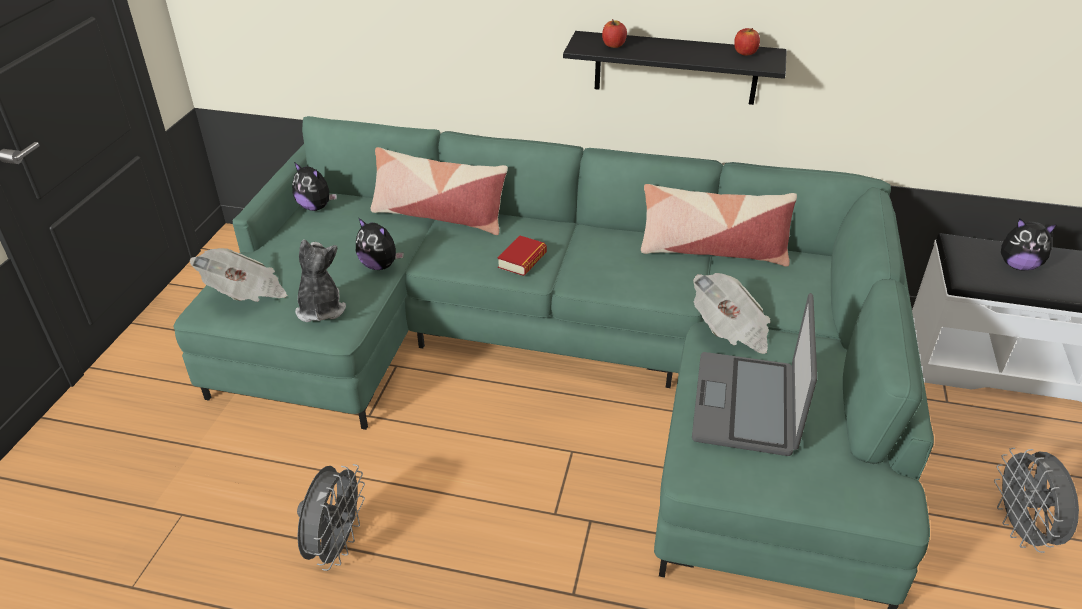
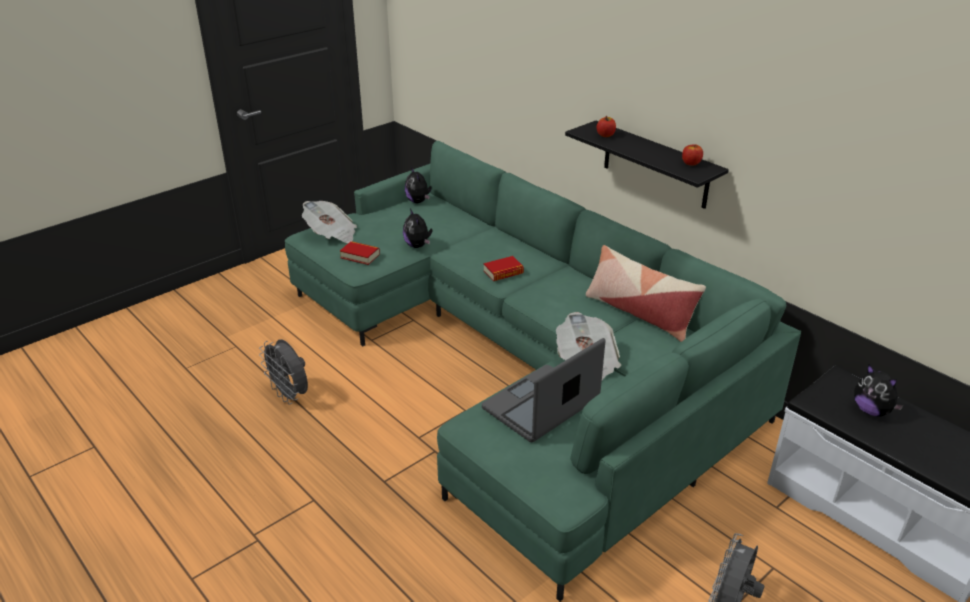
camera: 35 degrees right, 5 degrees down
plush toy [295,239,346,322] -> book [340,241,380,265]
grey fan [297,464,365,571] -> grey fan turned 90 degrees clockwise [259,339,308,405]
pillow [371,147,508,235] -> none

